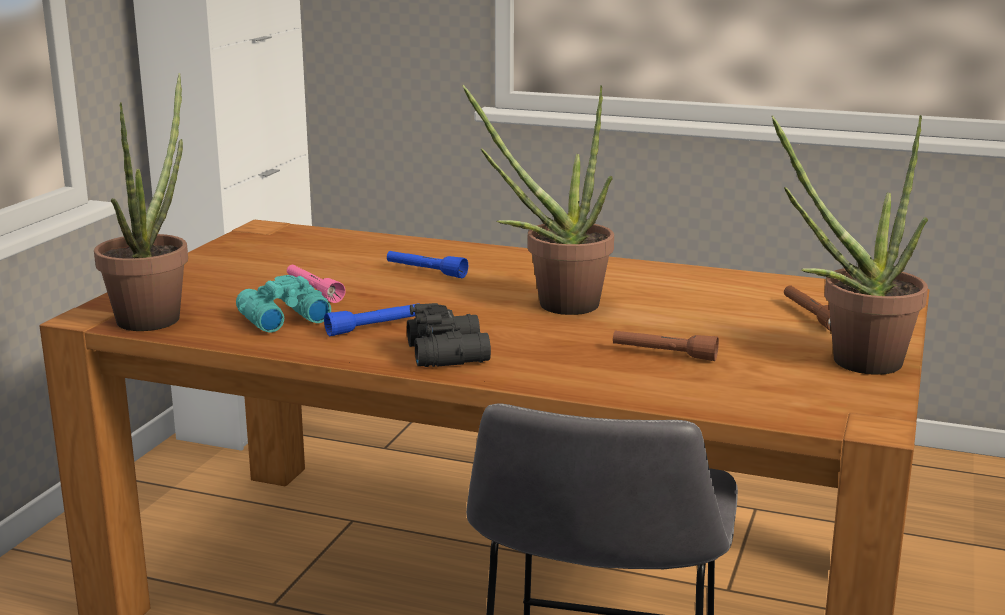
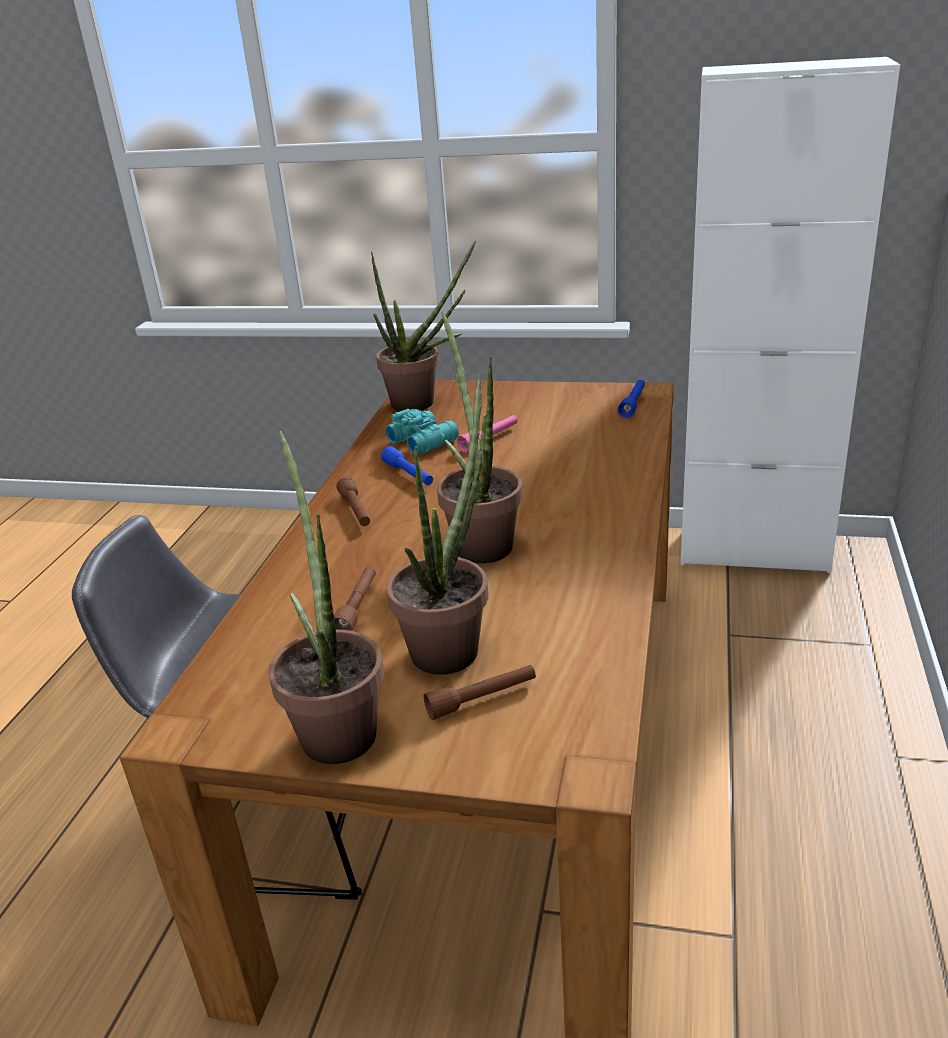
camera: 85 degrees right, 10 degrees up
blue flashlight [387,251,468,278] -> blue flashlight moved to [618,380,645,418]
black binoculars [407,303,491,367] -> brown flashlight [337,477,370,526]
none -> potted plant [387,374,488,675]

